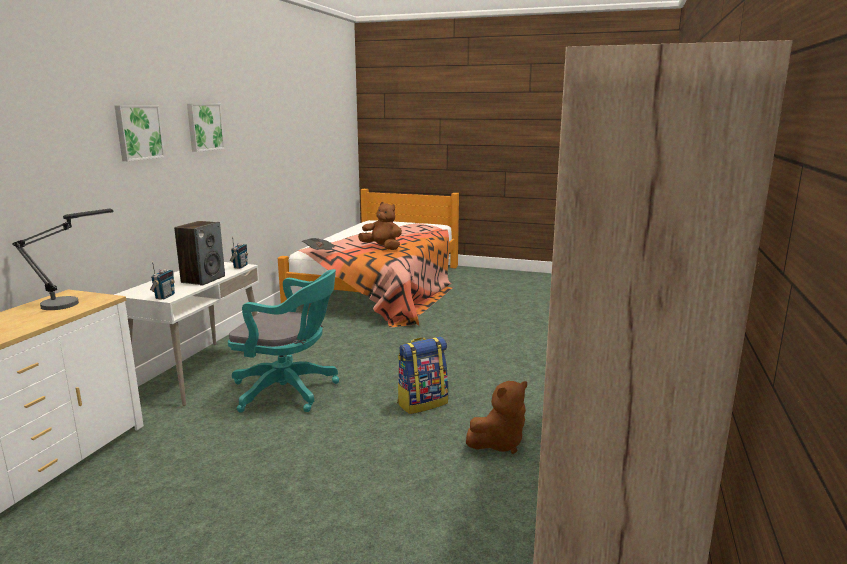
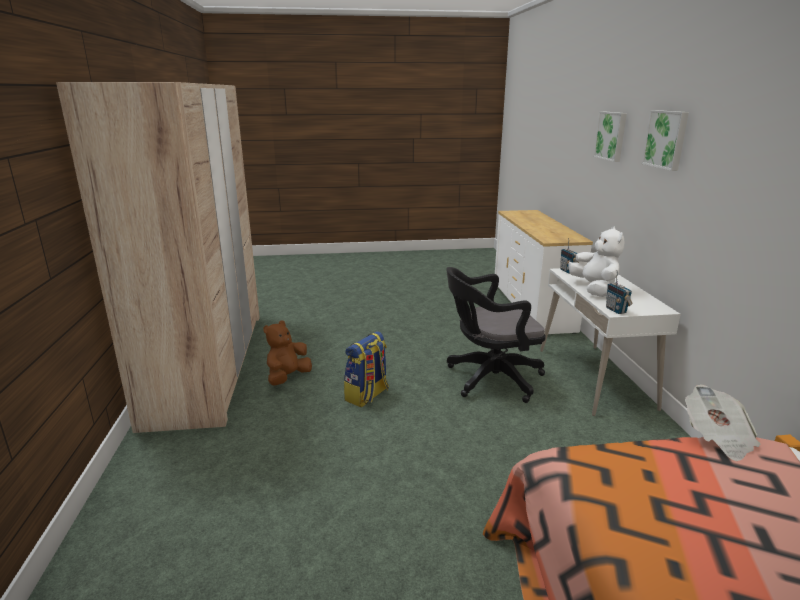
camera: 155 degrees right, 5 degrees up
table lamp [12,209,113,310] -> none
speaker [174,221,225,286] -> white plush toy [568,226,624,297]
picture [187,104,225,152] -> picture moved to [593,111,627,162]
turquoise office chair [228,269,339,413] -> black office chair [446,267,546,403]
brown plush toy [358,202,402,250] -> none

